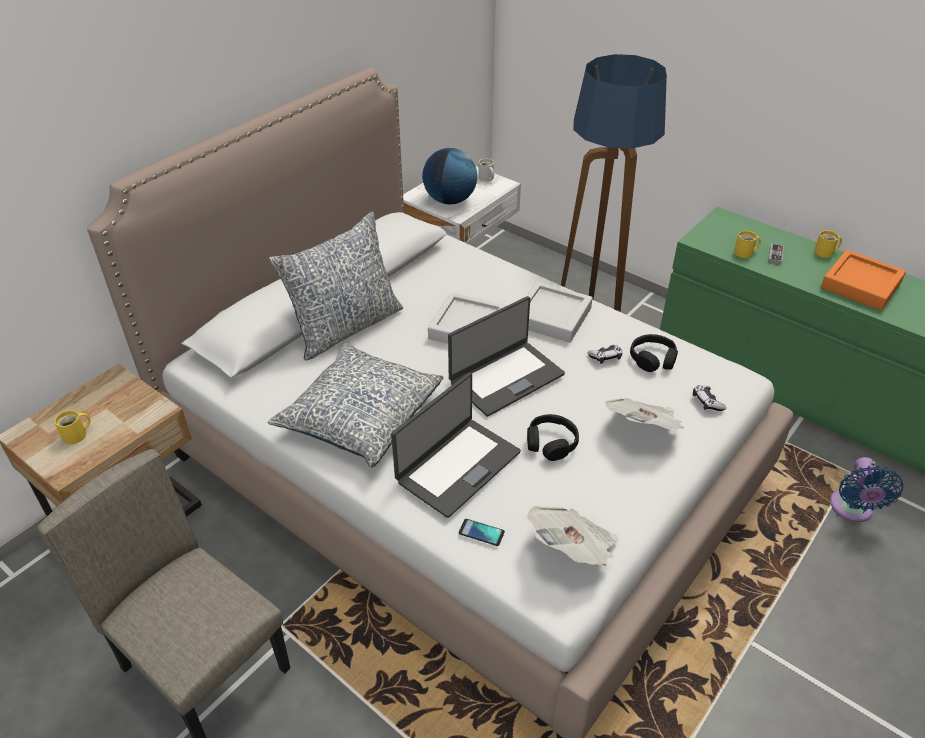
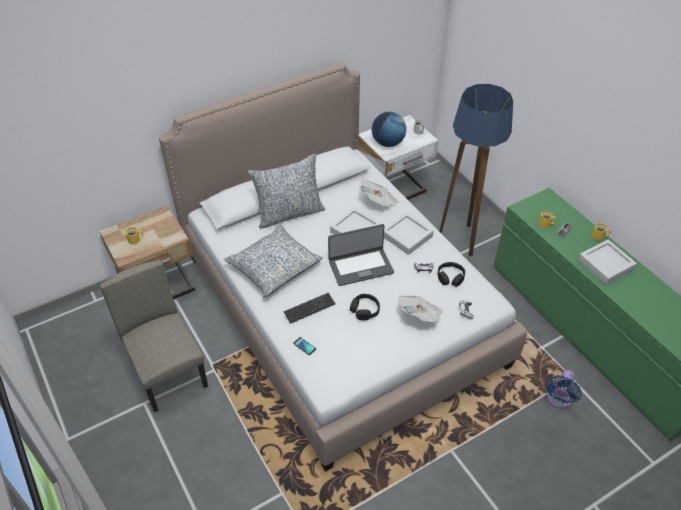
camera: 20 degrees right, 5 degrees up
laptop [391,372,521,518] -> keyboard [283,293,336,324]
newspaper [527,506,619,566] -> newspaper moved to [359,180,400,207]
orange tray [821,250,906,311] -> grey tray [578,240,637,284]

